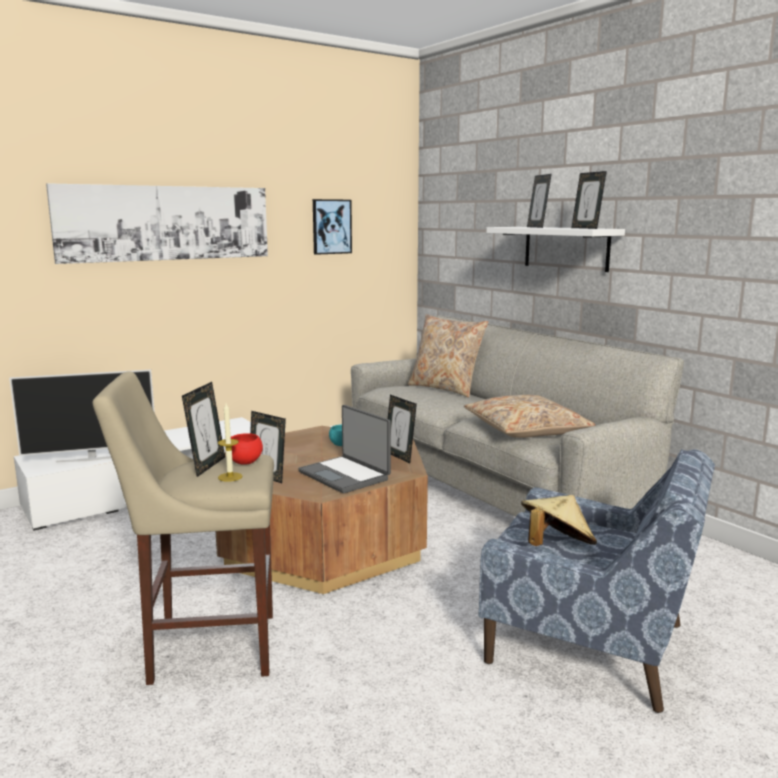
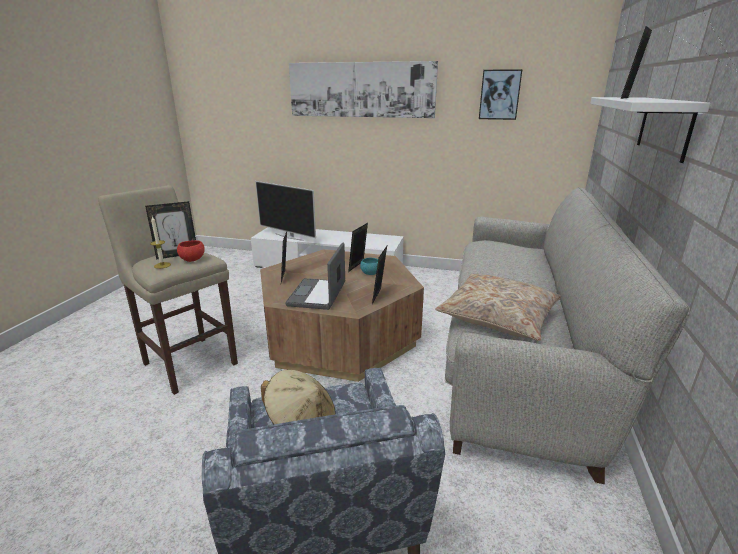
camera: 50 degrees right, 10 degrees up
beige pillow [408,314,488,397] -> none
picture frame [571,171,607,229] -> picture frame moved to [348,223,368,272]

